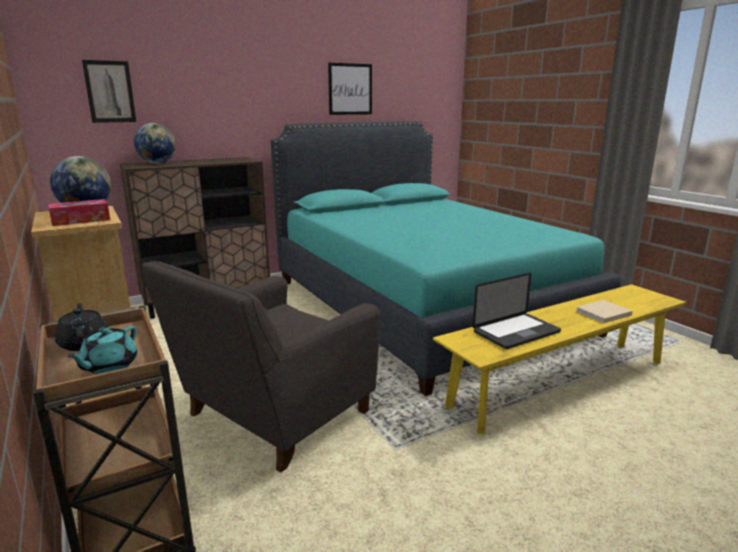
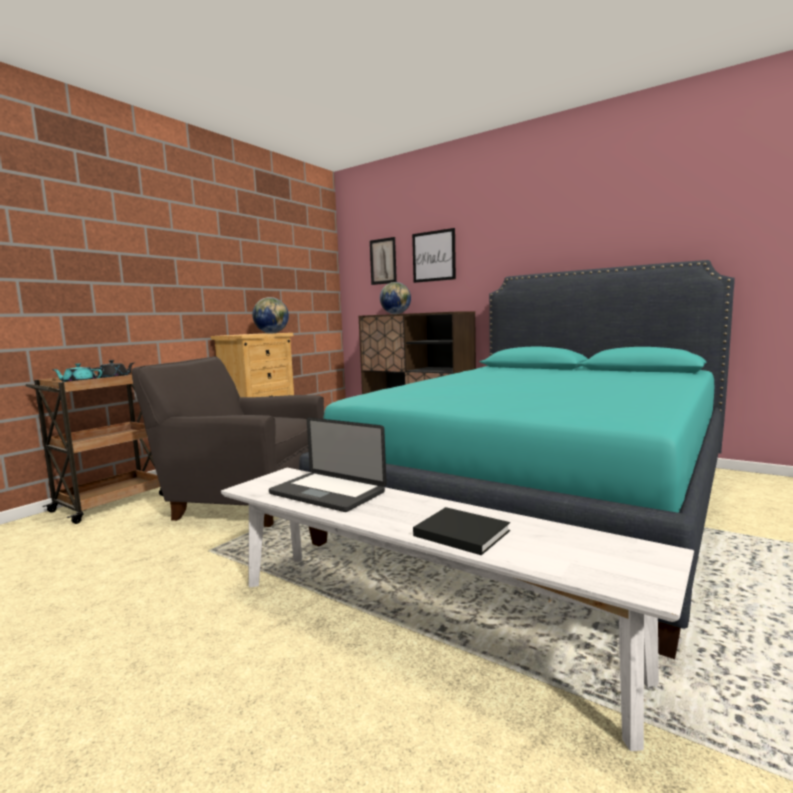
camera: 65 degrees right, 10 degrees down
tissue box [48,199,110,226] -> none
picture [328,63,372,115] -> picture moved to [412,228,456,283]
yellow bench [433,284,686,434] -> white bench [221,468,694,751]
beige book [576,300,633,323] -> black book [413,507,510,555]

